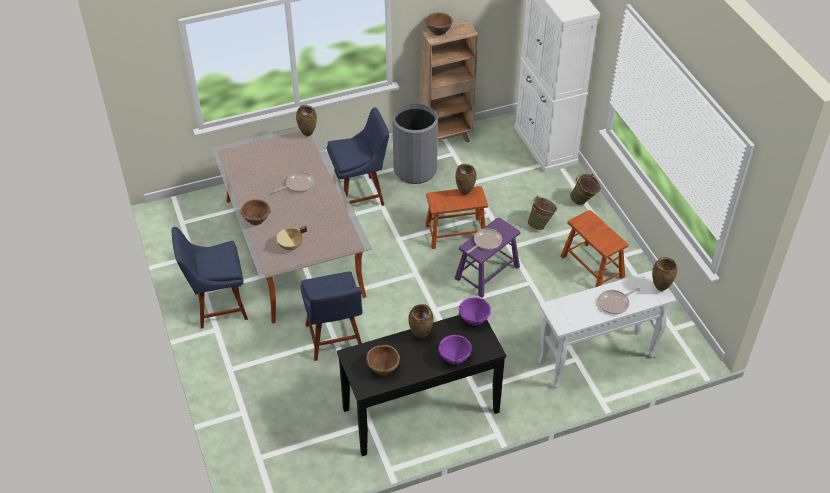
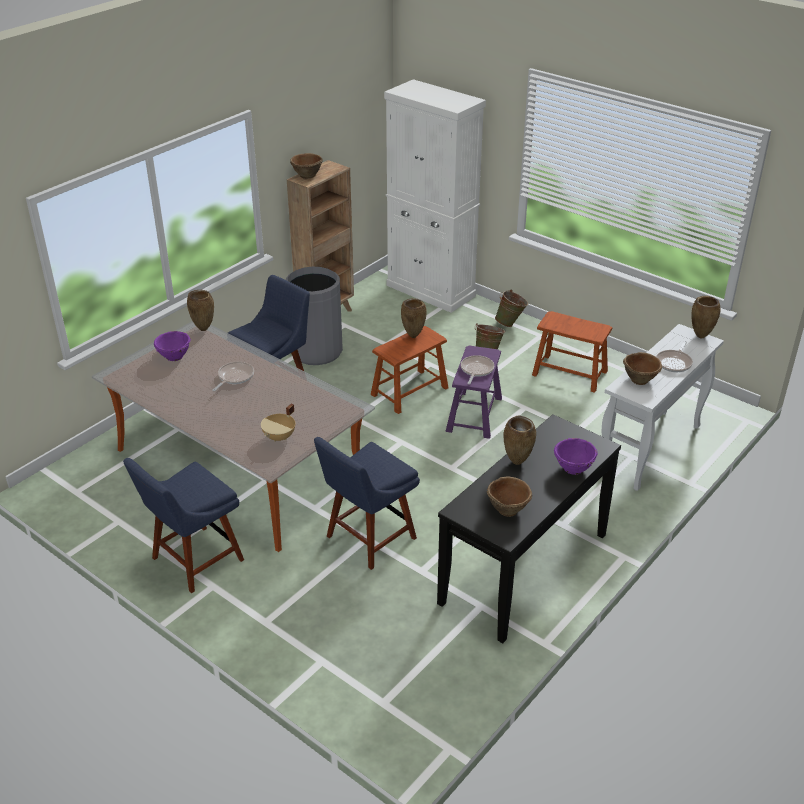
camera: 30 degrees left, 10 degrees down
brown bowl [240,199,271,225] -> brown bowl moved to [623,352,662,385]
blue chair [301,271,362,361] -> blue chair turned 90 degrees clockwise [314,437,420,570]
purple bowl [459,297,491,326] -> purple bowl moved to [154,331,191,361]

